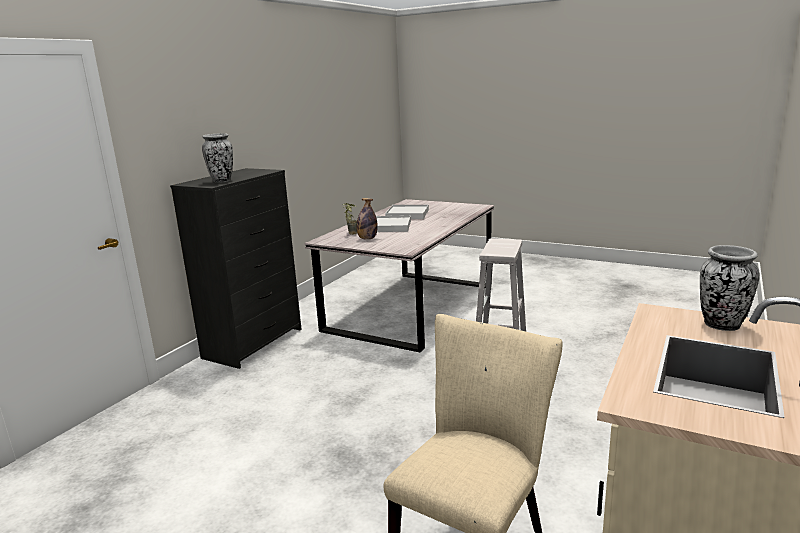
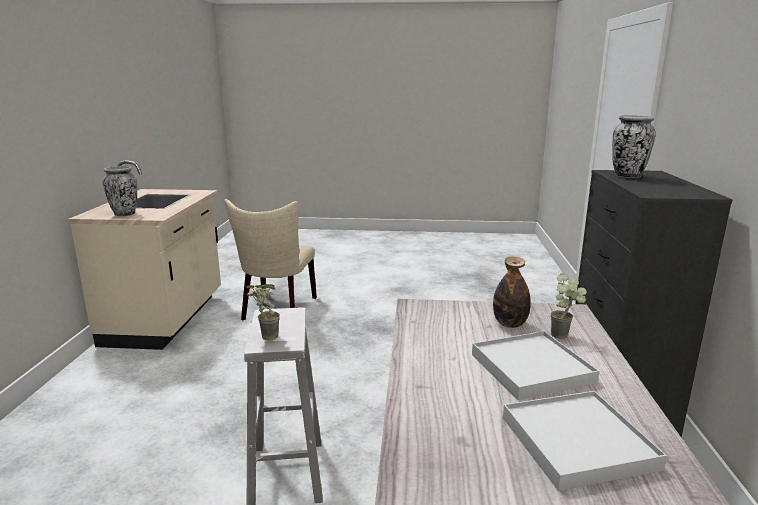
camera: 155 degrees right, 0 degrees up
none -> potted plant [246,284,280,341]

